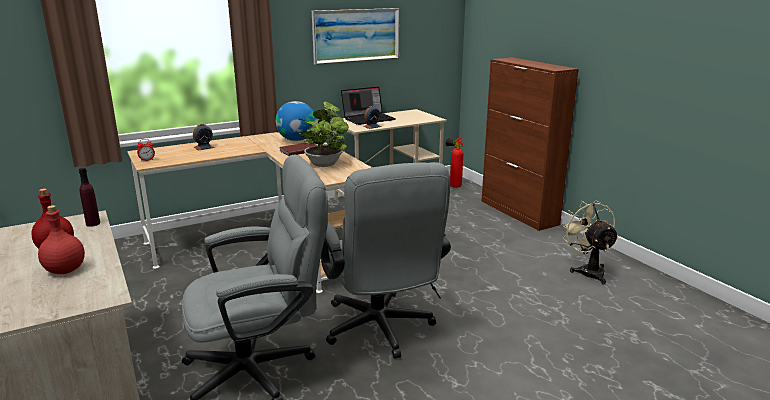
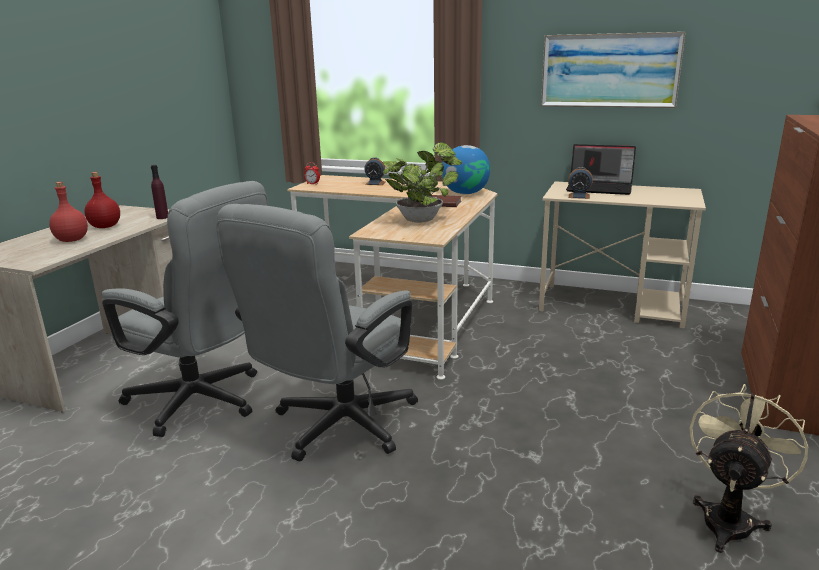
camera: 50 degrees right, 0 degrees up
fire extinguisher [445,138,463,188] -> none

